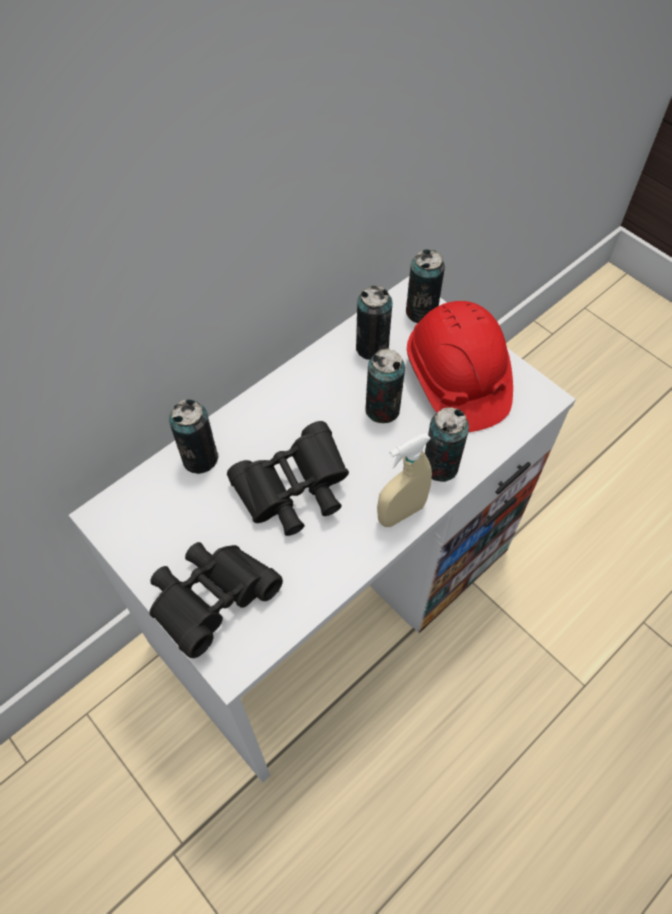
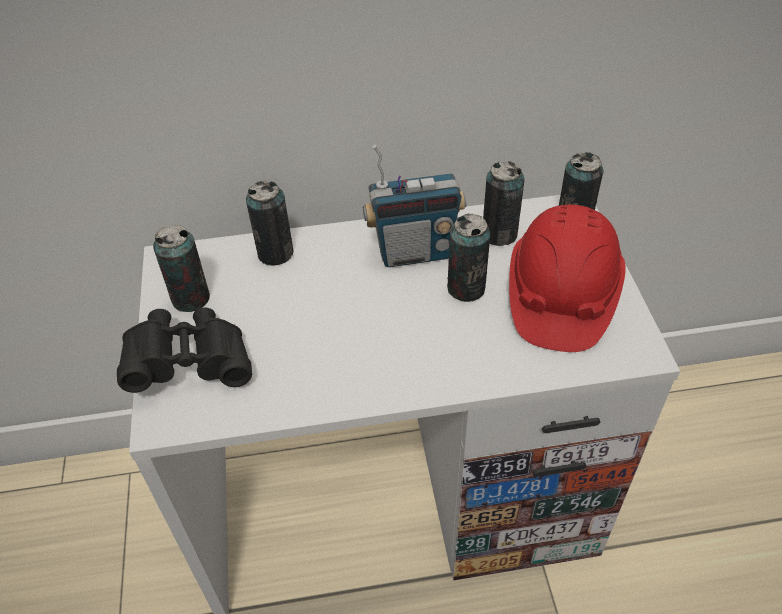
camera: 35 degrees right, 10 degrees down
black binoculars [227,421,349,536] -> none
beige spray bottle [377,433,432,527] -> none
can [425,407,469,482] -> can moved to [153,225,210,312]
none -> radio [363,145,467,267]

